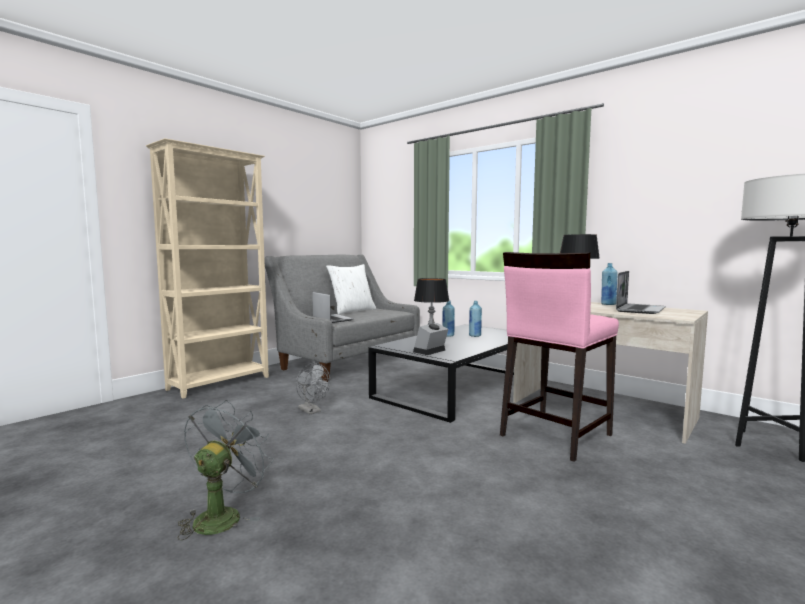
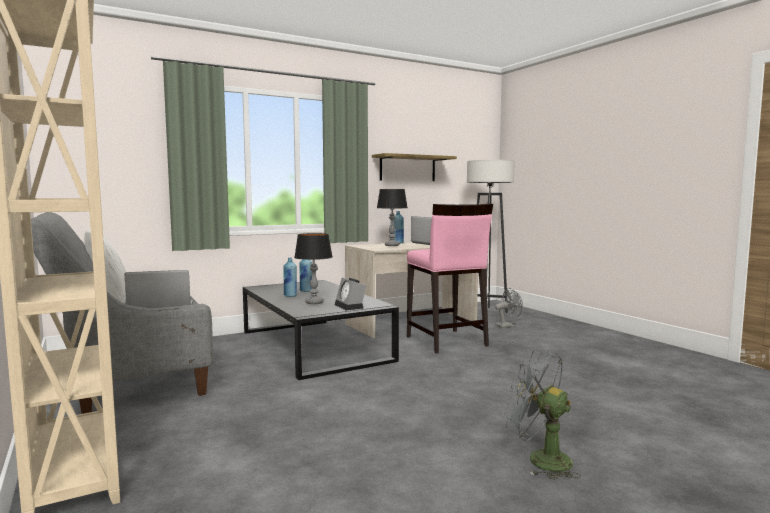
camera: 70 degrees left, 0 degrees up
grey fan [296,363,330,414] -> grey fan moved to [495,288,523,328]
none -> shelf [372,153,457,181]

